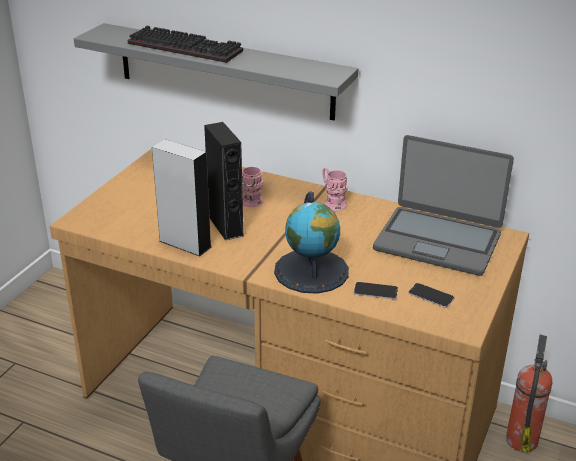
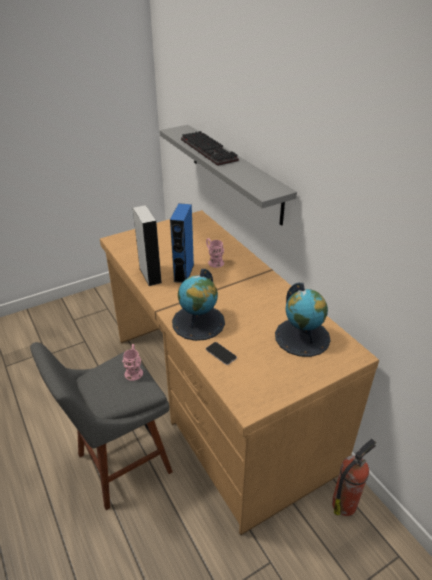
camera: 35 degrees right, 5 degrees up
black speaker [204,122,244,241] -> blue speaker [170,203,194,283]
pink mug [323,168,348,211] -> pink mug moved to [123,344,143,381]
laptop [373,135,514,276] -> globe [275,283,331,357]
phone [408,283,455,308] -> none

